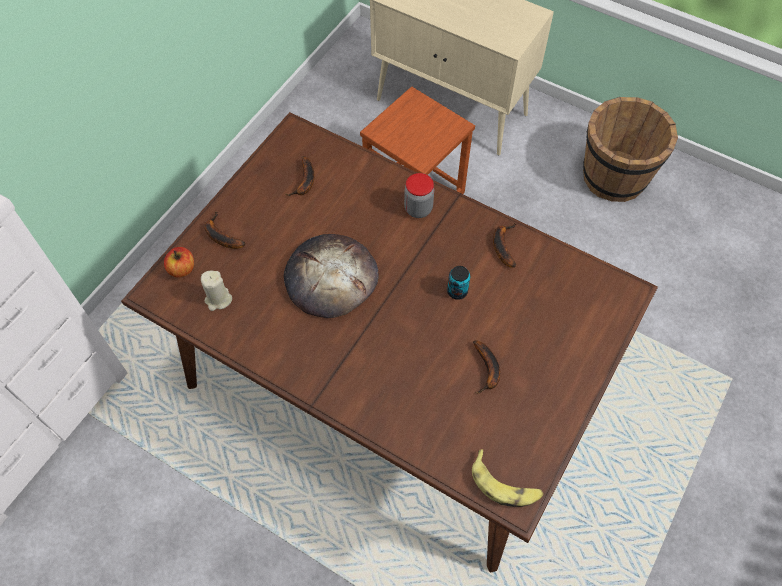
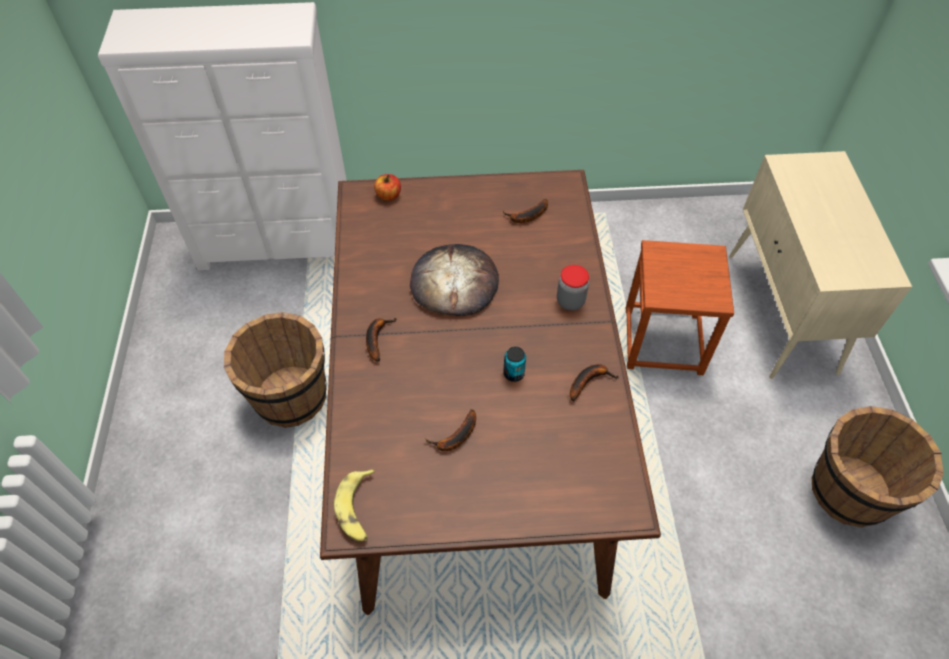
camera: 55 degrees right, 5 degrees down
beige candle [201,271,232,311] -> none
banana [205,212,245,249] -> banana moved to [366,318,397,362]
none -> brown bucket [224,312,327,428]

